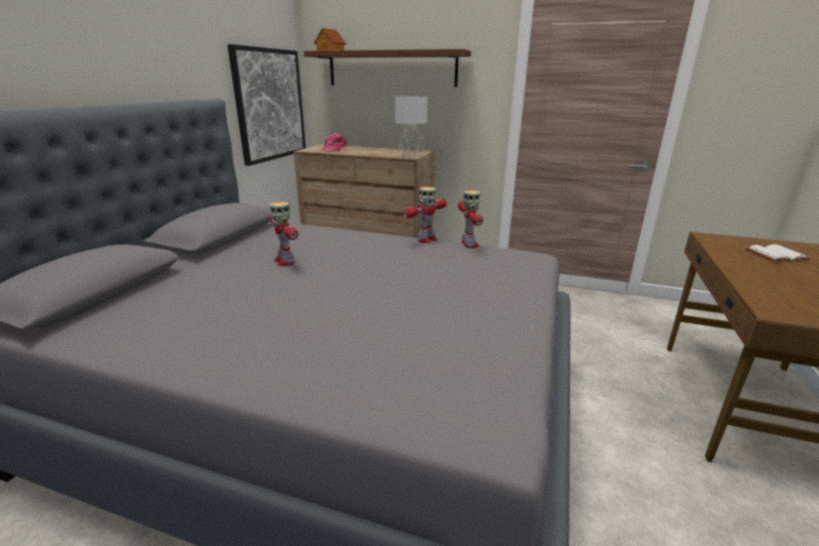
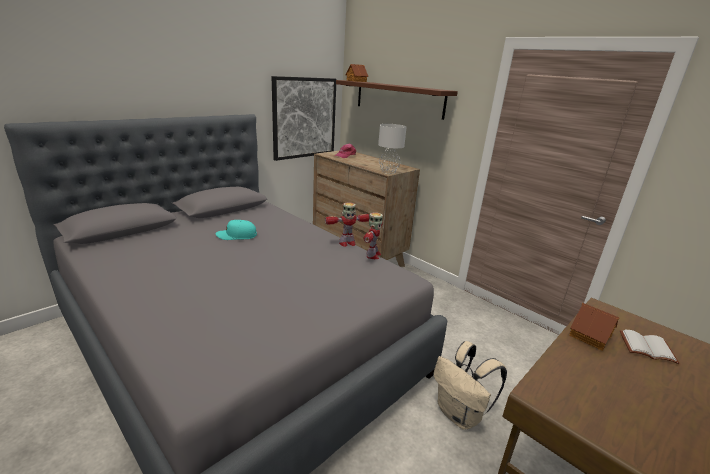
camera: 25 degrees right, 0 degrees up
toy robot [270,201,298,266] -> turquoise cap [216,220,257,240]
none -> beige backpack [434,341,507,430]
none -> toy house [569,303,619,351]

